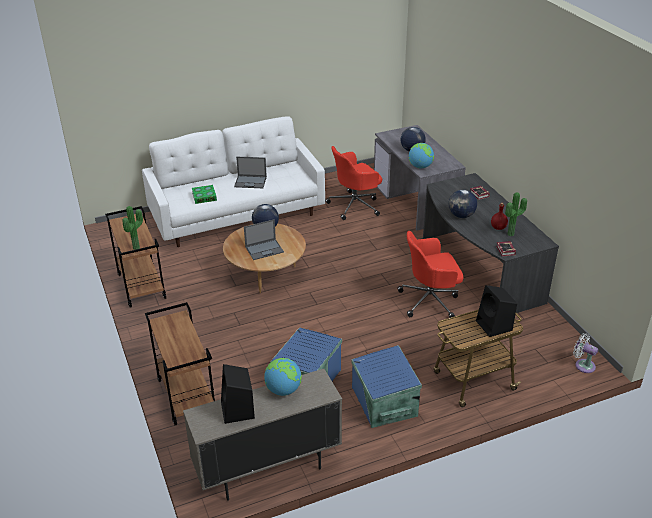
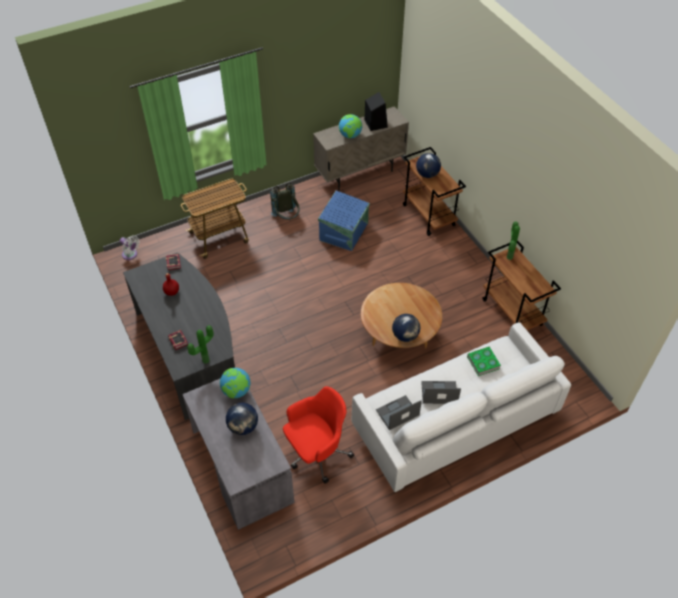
camera: 175 degrees right, 15 degrees up
laptop [244,219,284,260] -> laptop moved to [376,395,422,430]
blue storage box [351,345,422,428] -> grey backpack [270,182,300,220]
red office chair [397,231,463,318] -> none
globe [449,190,477,218] -> globe moved to [416,153,441,178]
black speaker [476,285,517,337] -> none
potted plant [505,192,527,236] -> potted plant moved to [187,325,214,364]

